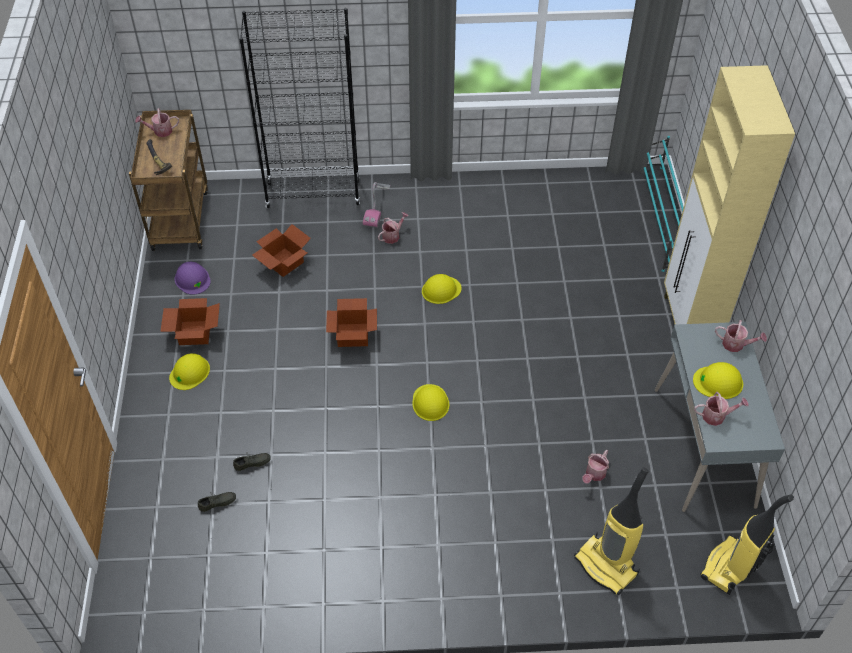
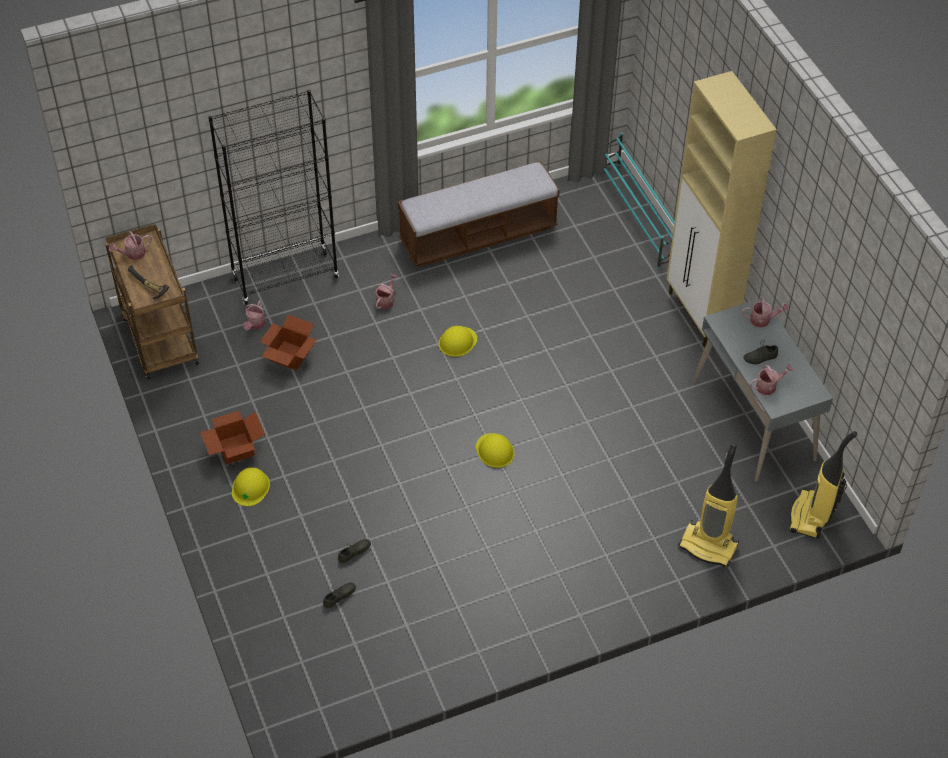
camera: 20 degrees left, 0 degrees up
purple hard hat [175,262,211,295] -> none
cardboard box [326,298,377,347] -> none
vacuum cleaner [363,182,390,228] -> none
watering can [582,450,609,483] -> watering can moved to [243,300,265,330]
yellow hard hat [693,362,743,399] -> grey shoe [743,339,778,364]
none -> bench [398,161,560,267]

